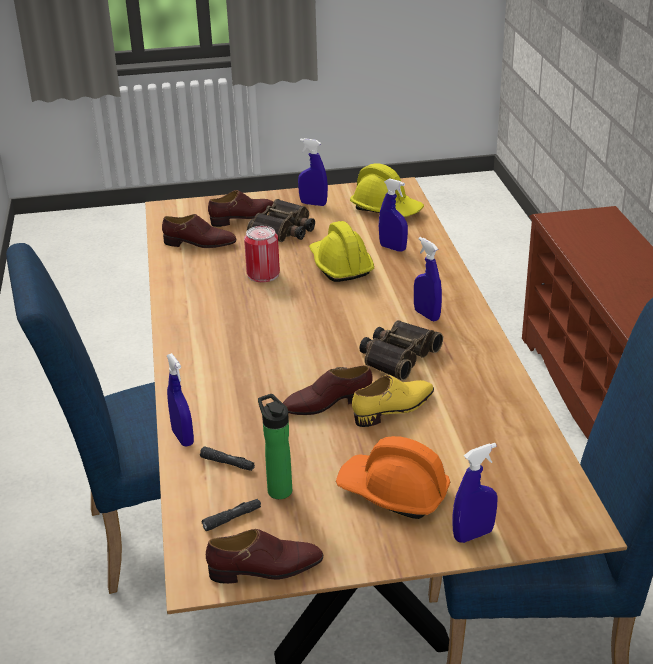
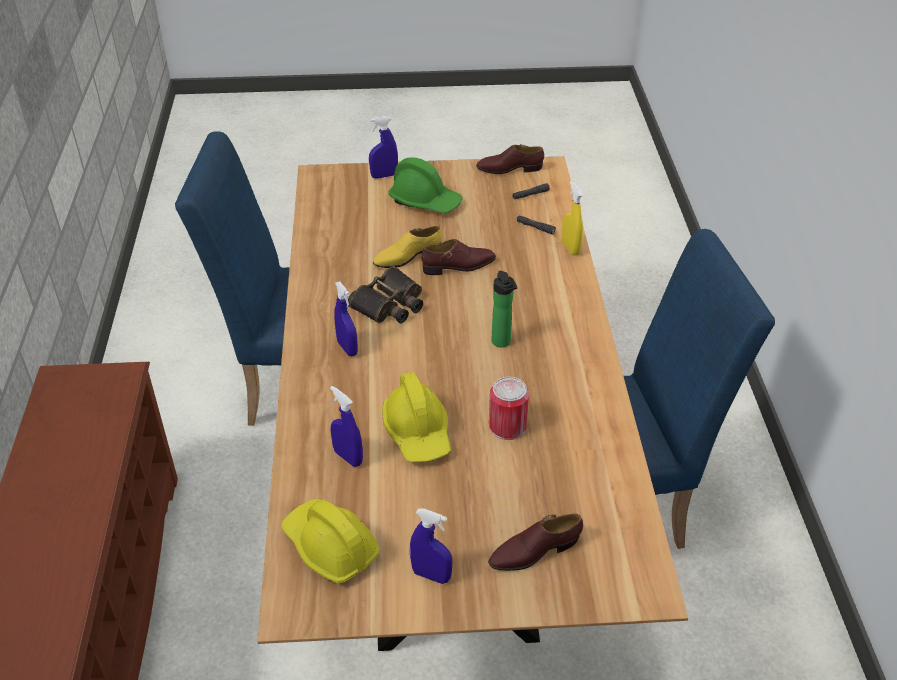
camera: 175 degrees left, 10 degrees up
brown shoe [162,214,236,248] -> none
blue spray bottle [167,353,194,446] -> yellow spray bottle [562,181,583,256]
binoculars [247,199,315,242] -> none
bottle [258,394,292,499] -> bottle moved to [492,271,517,348]
orange hard hat [336,436,450,519] -> green hard hat [388,157,463,213]

